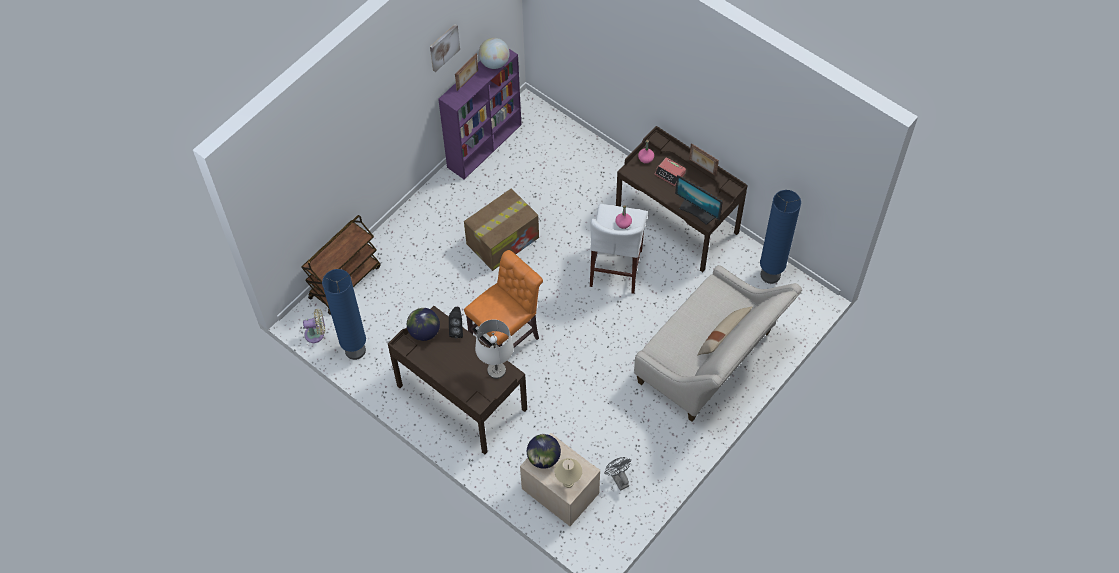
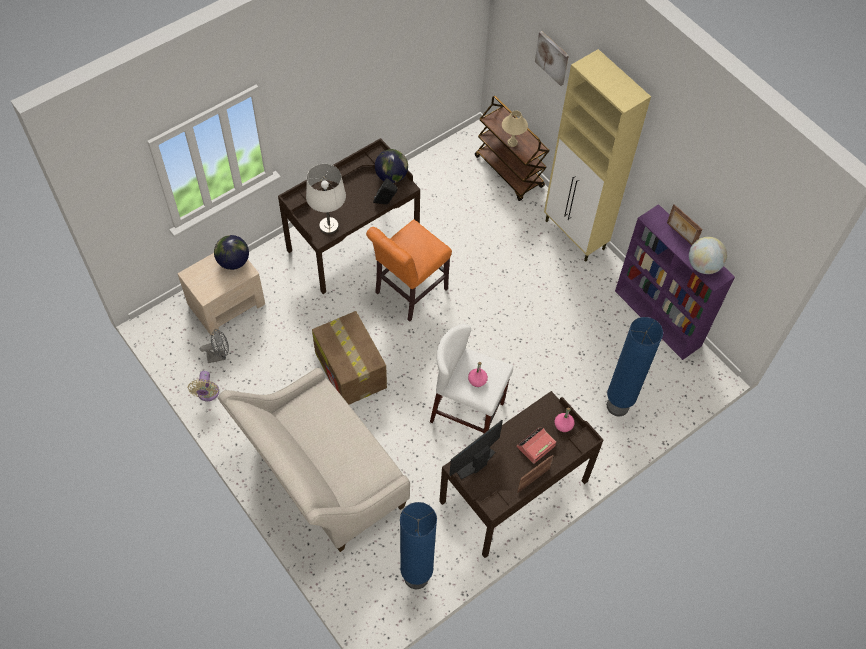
camera: 100 degrees right, 0 degrees up
beige fan [303,309,325,343] -> beige fan moved to [188,371,219,401]
blue floor lamp [322,269,366,360] -> blue floor lamp moved to [607,317,663,416]
picture [430,24,460,72] -> picture moved to [535,31,569,86]
cardboard box [464,188,539,271] -> cardboard box moved to [312,311,387,405]
orange chair [464,250,543,348] -> orange chair turned 75 degrees clockwise [366,219,452,322]
beige table lamp [554,458,582,488] -> beige table lamp moved to [502,110,528,147]
beige pillow [697,307,752,355] -> none
none -> beige cabinet [544,49,651,262]

